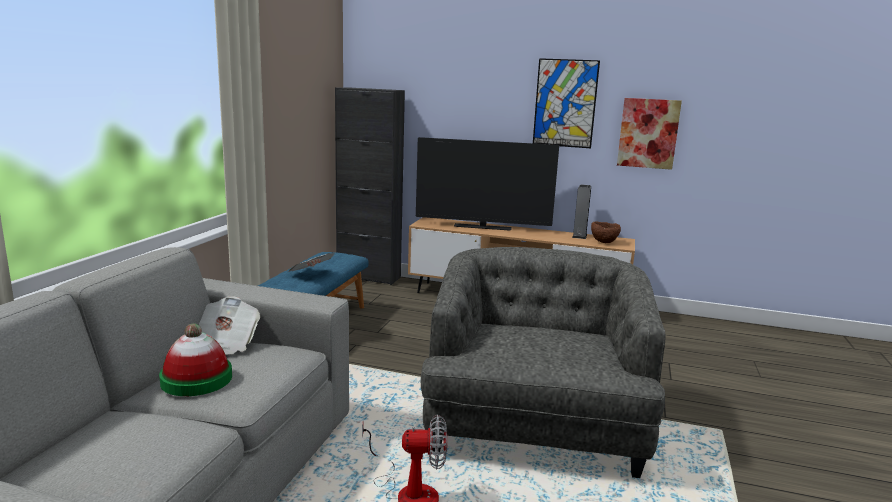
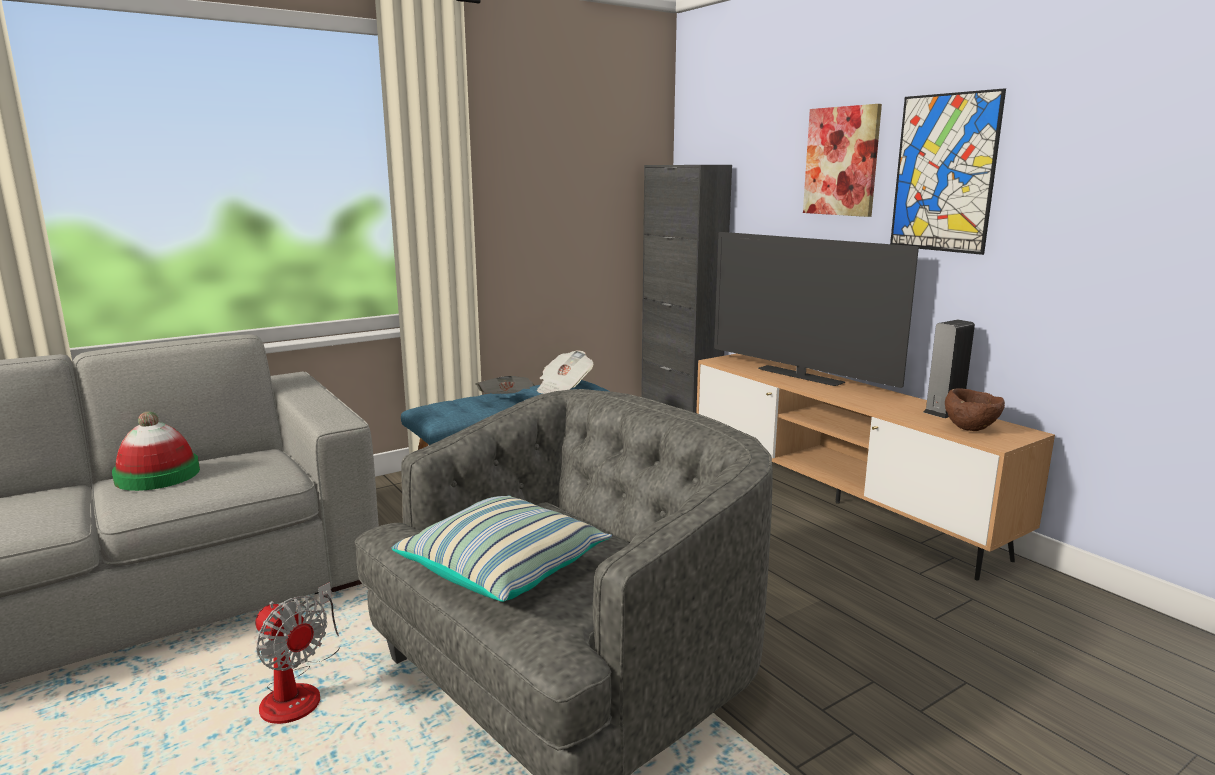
camera: 40 degrees right, 0 degrees up
newspaper [199,296,260,355] -> newspaper moved to [537,350,593,394]
picture [617,98,682,170] -> picture moved to [803,104,882,217]
none -> pillow [392,496,612,602]

